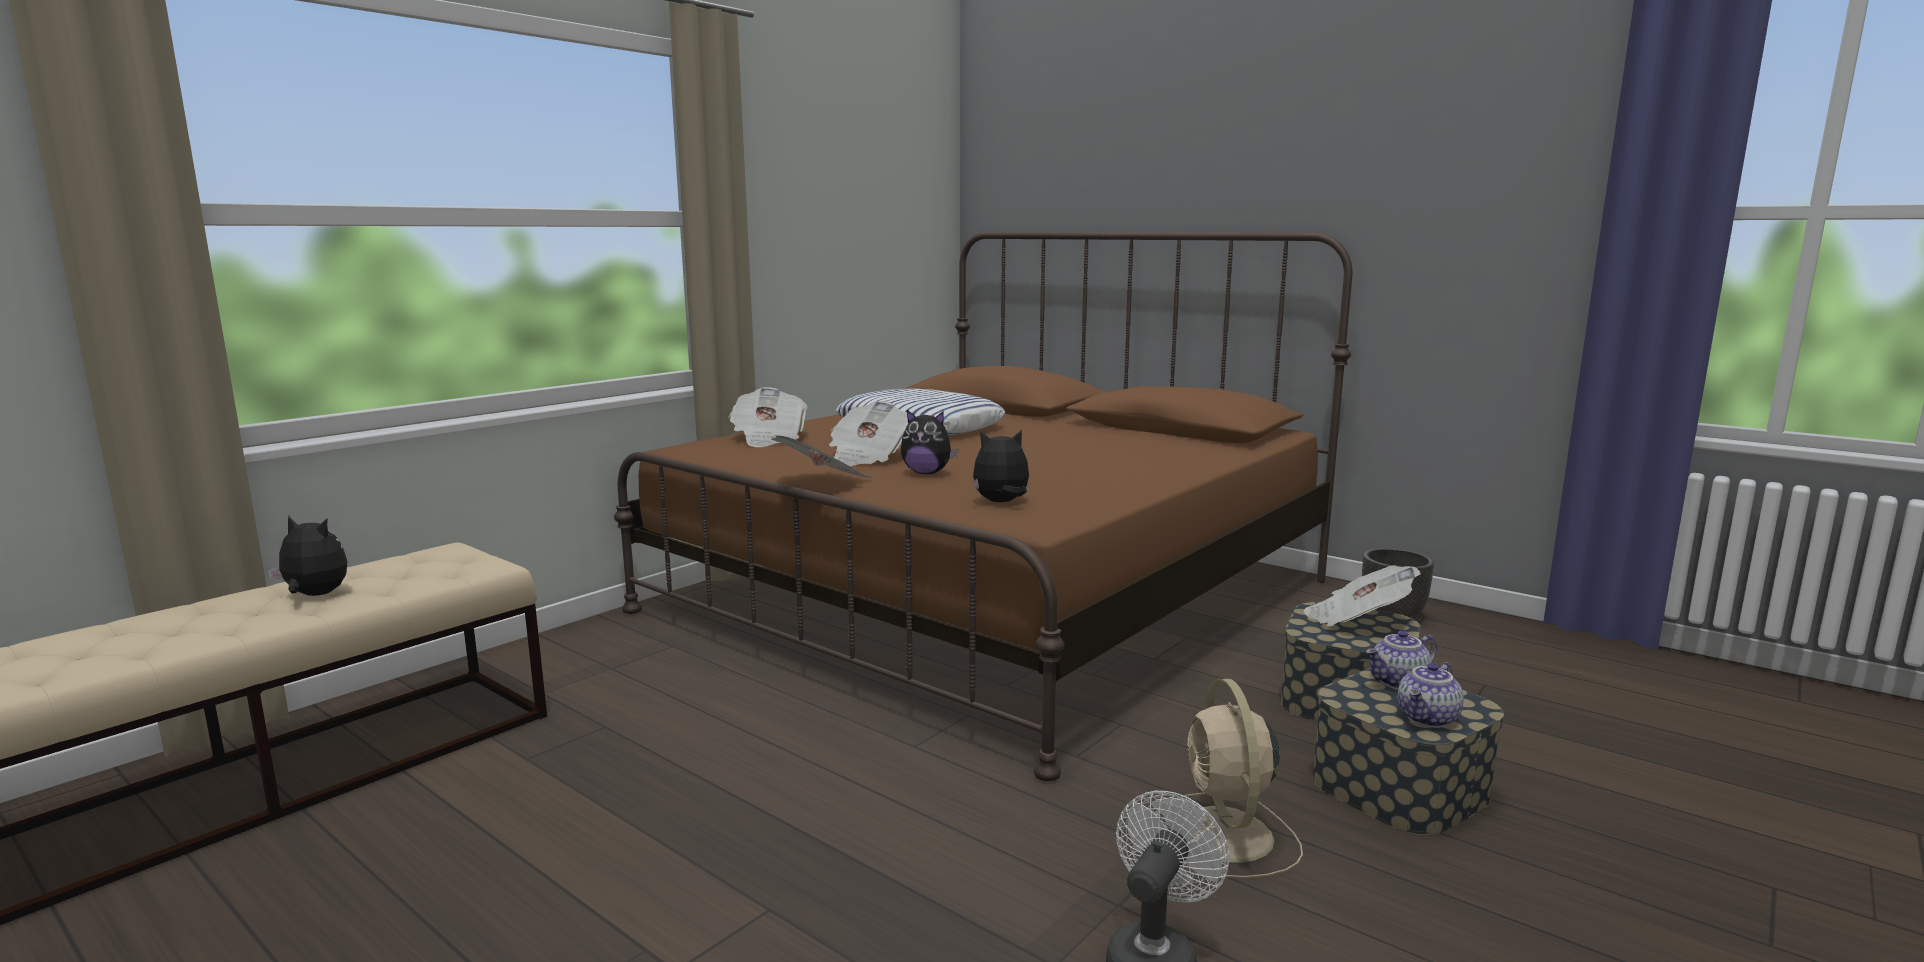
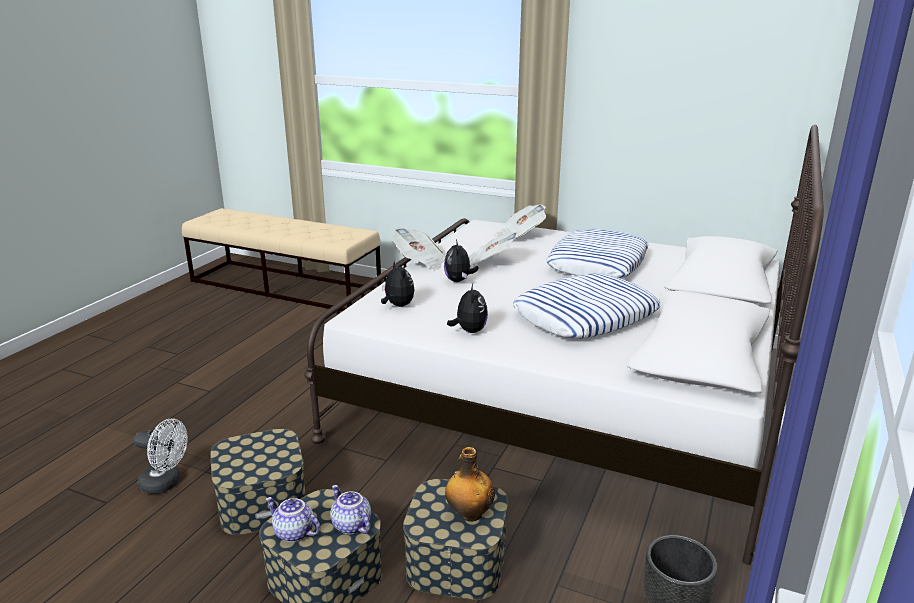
camera: 75 degrees right, 10 degrees up
plush toy [267,516,347,596] -> plush toy moved to [447,284,488,333]
brown bed [614,232,1352,781] -> white bed [304,125,824,565]
beige fan [1156,679,1303,878] -> storage box [210,429,306,535]
newspaper [1303,565,1421,627] -> bottle [445,447,495,522]
none -> pillow [513,273,660,339]

